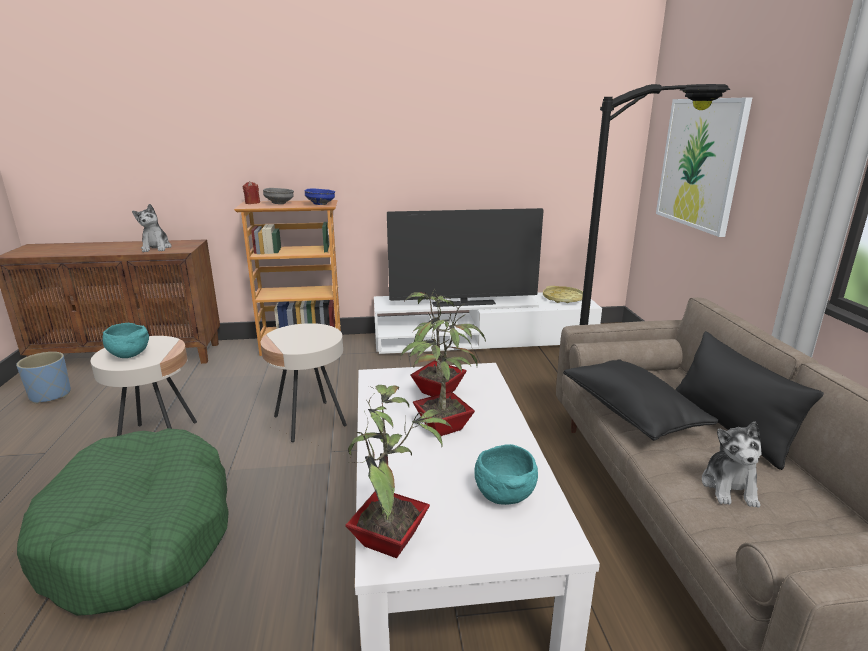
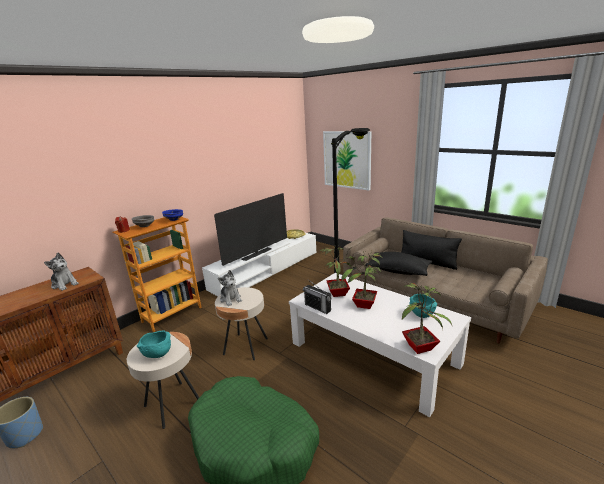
camera: 40 degrees left, 0 degrees up
plush toy [702,422,762,508] -> plush toy moved to [218,270,242,306]
none -> radio [303,279,331,314]

